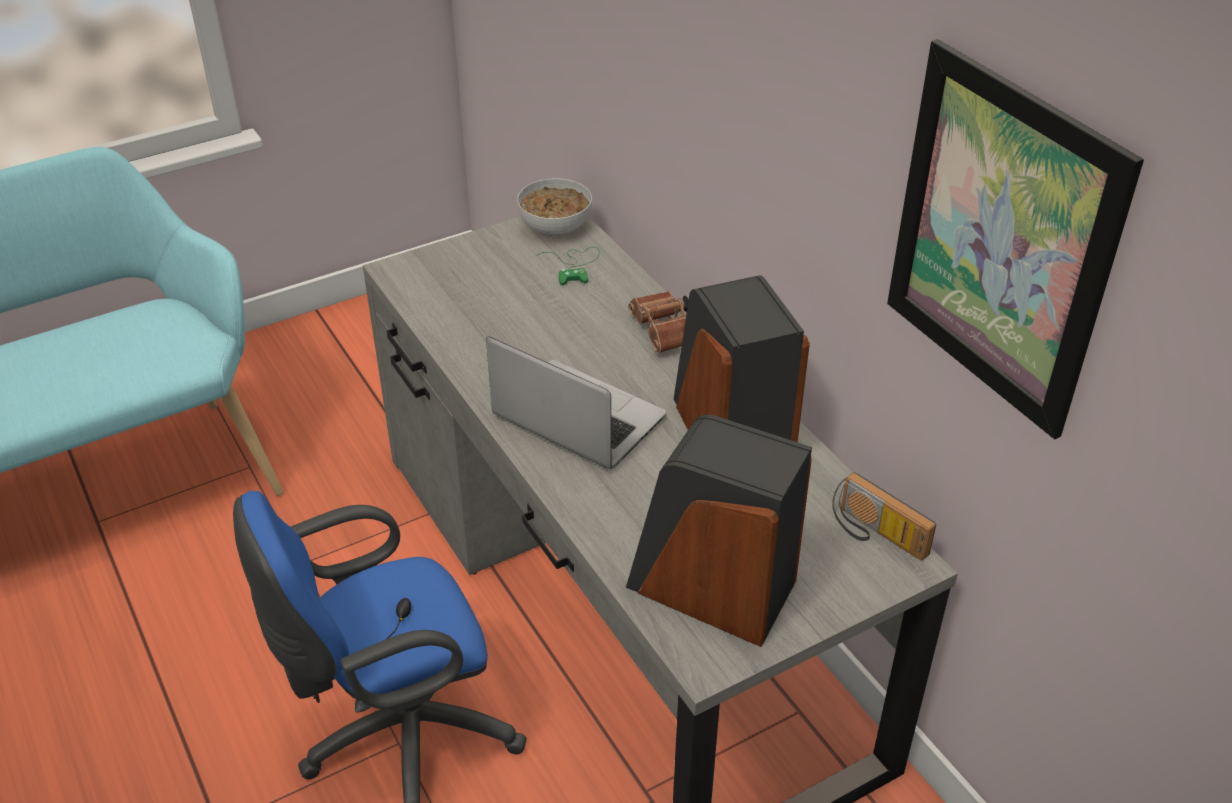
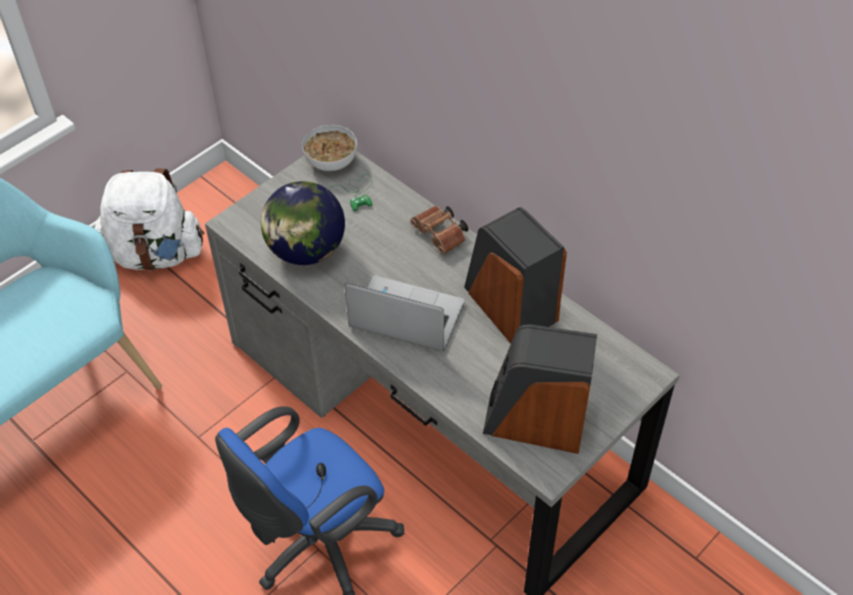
camera: 15 degrees left, 10 degrees up
radio [832,472,936,561] -> none
picture [887,39,1144,439] -> none
none -> white backpack [95,168,204,271]
none -> globe [261,181,345,265]

